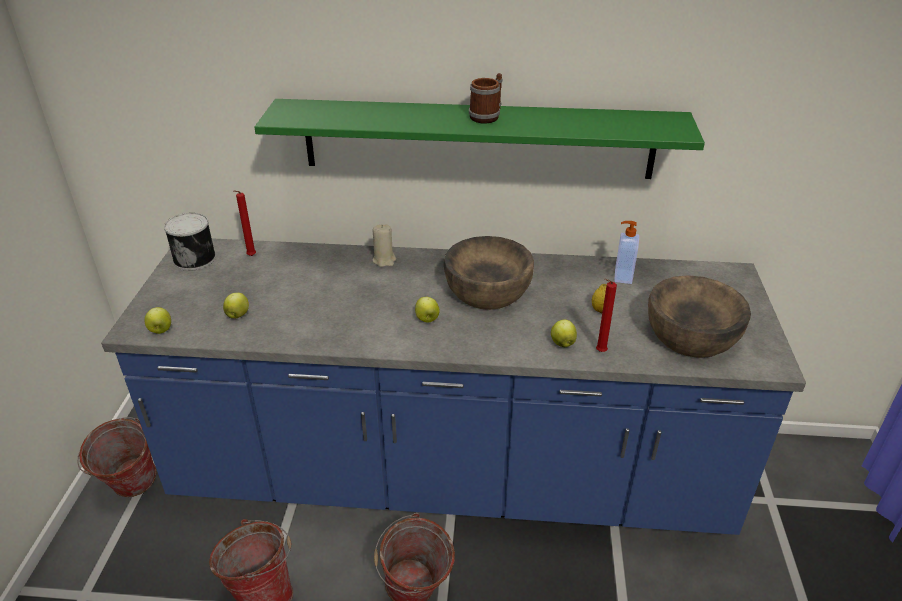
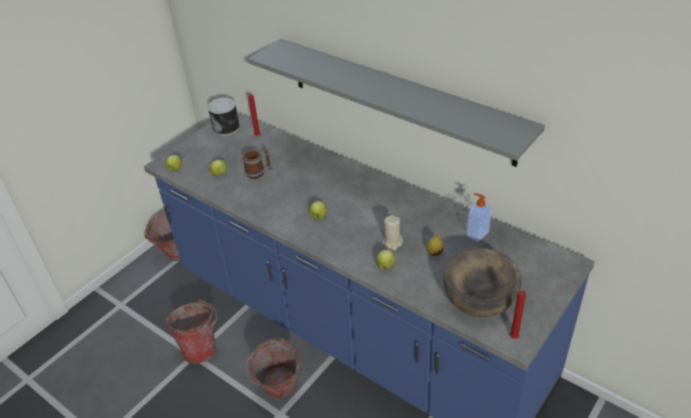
camera: 35 degrees right, 5 degrees up
green shelf [254,99,705,179] -> grey shelf [248,39,545,167]
beige candle [372,224,396,267] -> beige candle moved to [383,215,403,250]
brown bowl [444,236,534,310] -> none
mug [469,73,502,124] -> mug moved to [243,150,272,179]
red candle [596,279,617,352] -> red candle moved to [510,287,526,339]

